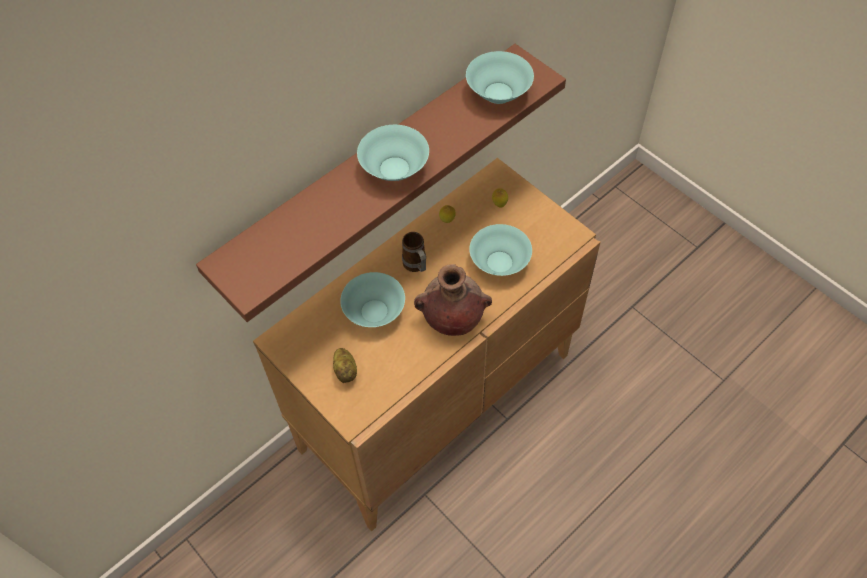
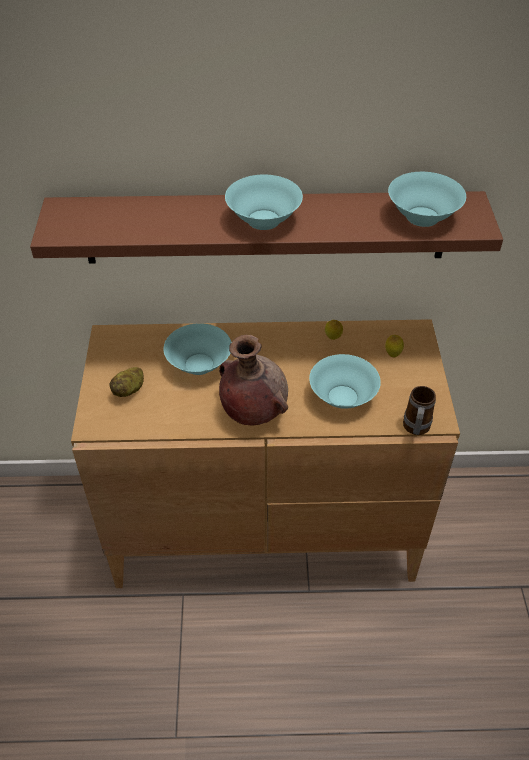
camera: 40 degrees right, 10 degrees down
mug [402,232,426,272] -> mug moved to [403,386,436,435]

